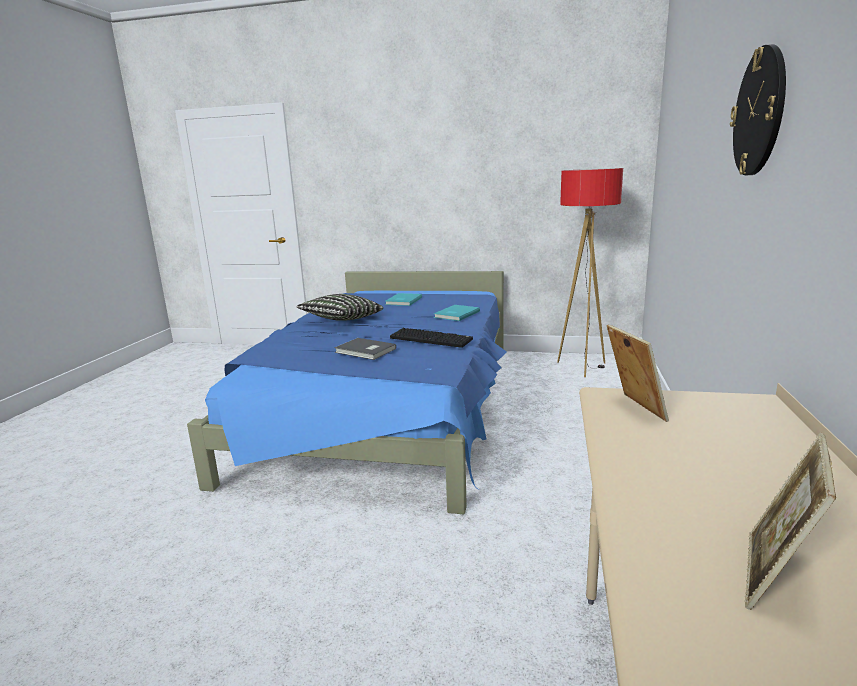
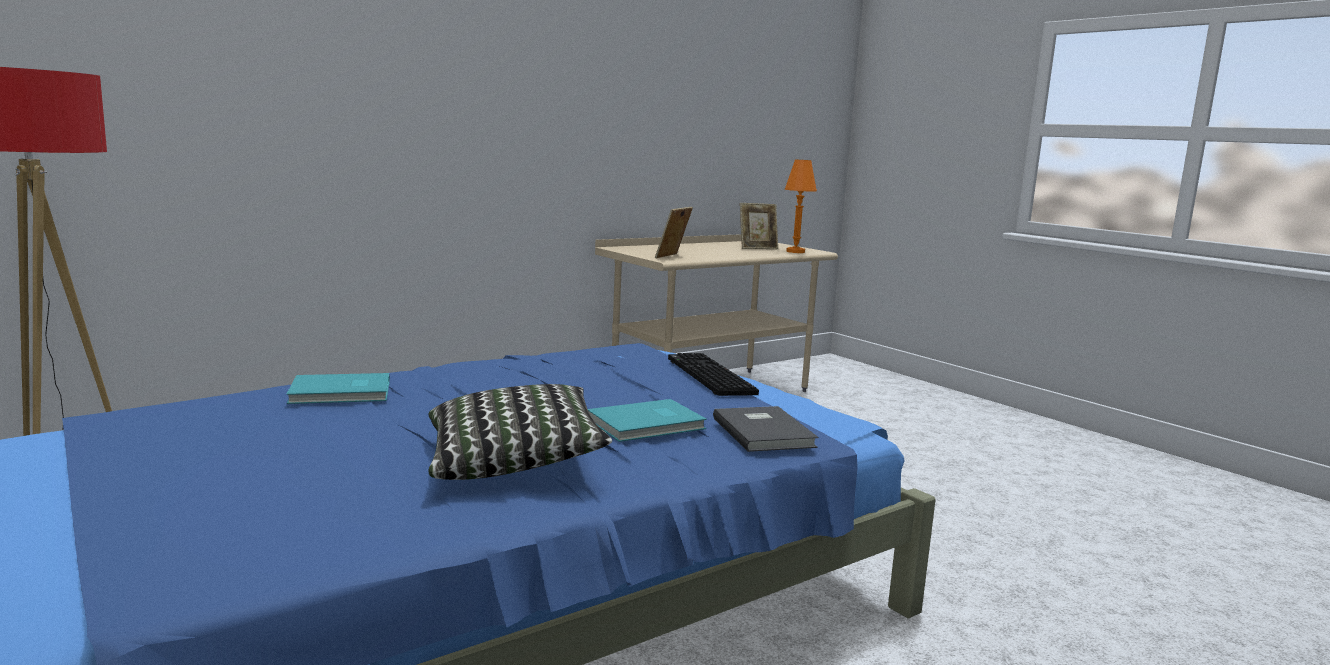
camera: 140 degrees left, 5 degrees down
grey book [334,338,396,360] -> grey book moved to [713,406,818,452]
turquoise book [385,293,422,306] -> turquoise book moved to [588,399,707,442]
keyboard [390,328,473,348] -> keyboard moved to [668,353,759,396]
wall clock [730,44,786,175] -> none
none -> orange table lamp [785,160,817,253]

